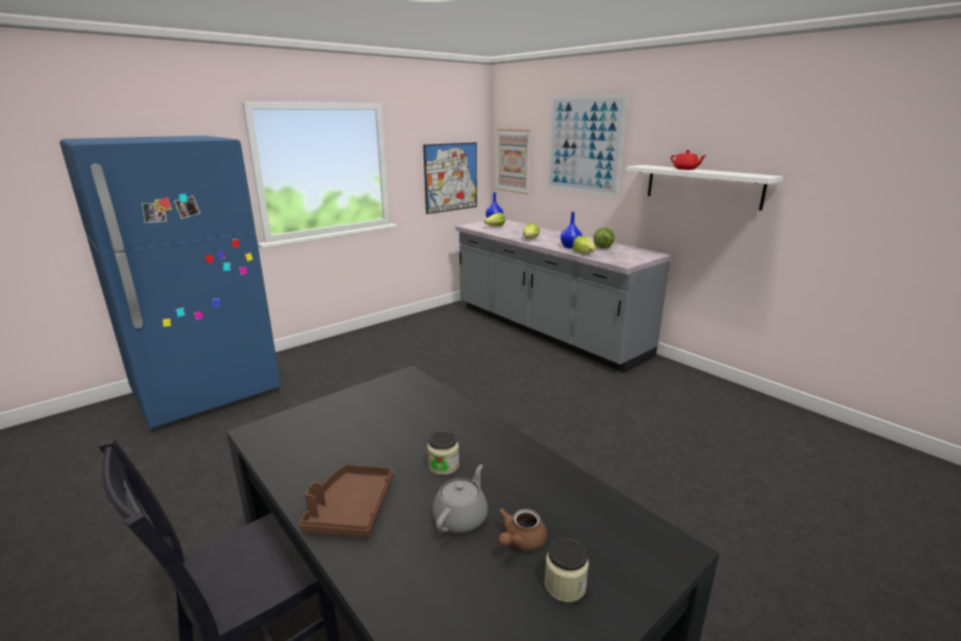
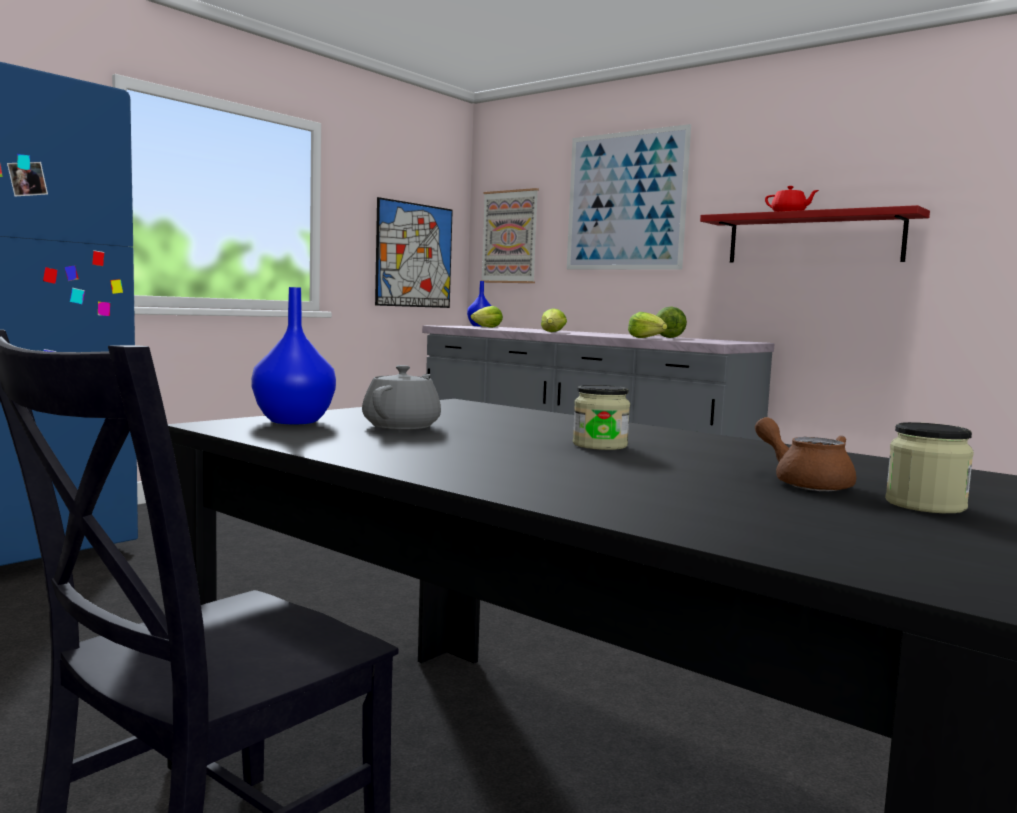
camera: 10 degrees left, 15 degrees down
brown tray [299,465,394,537] -> none
grey teapot [432,464,488,533] -> grey teapot moved to [362,365,441,430]
brown teapot [498,508,547,551] -> brown teapot turned 120 degrees clockwise [755,417,856,491]
blue vase [560,212,582,249] -> blue vase moved to [251,287,336,425]
white shelf [626,165,783,211] -> red shelf [700,205,930,263]

